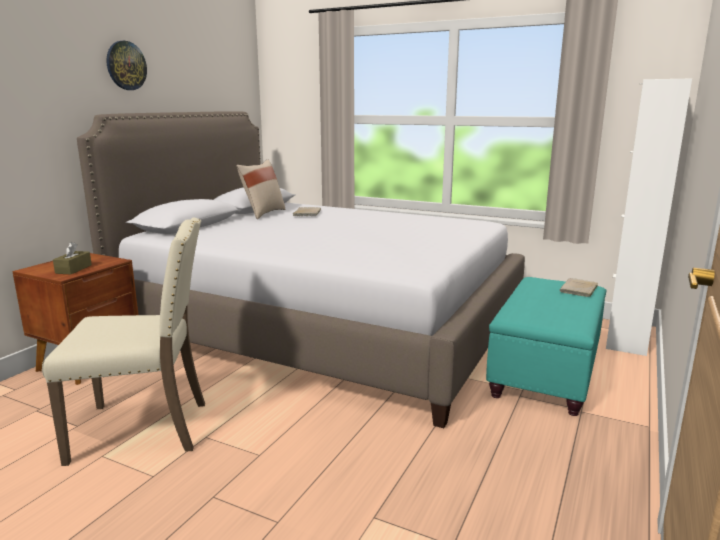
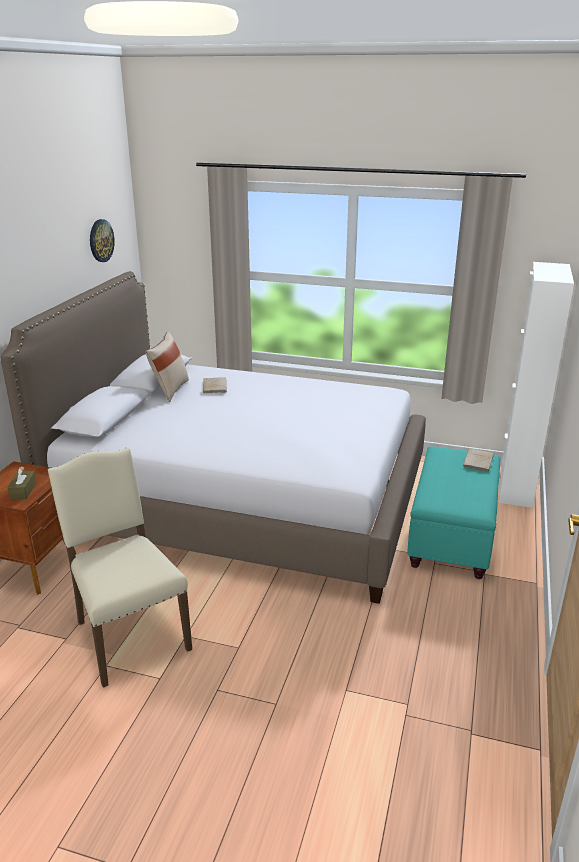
camera: 10 degrees left, 10 degrees up
beige chair [42,218,205,466] -> beige chair turned 105 degrees counterclockwise [48,448,192,688]
wall clock [106,41,147,90] -> wall clock moved to [90,219,115,262]

